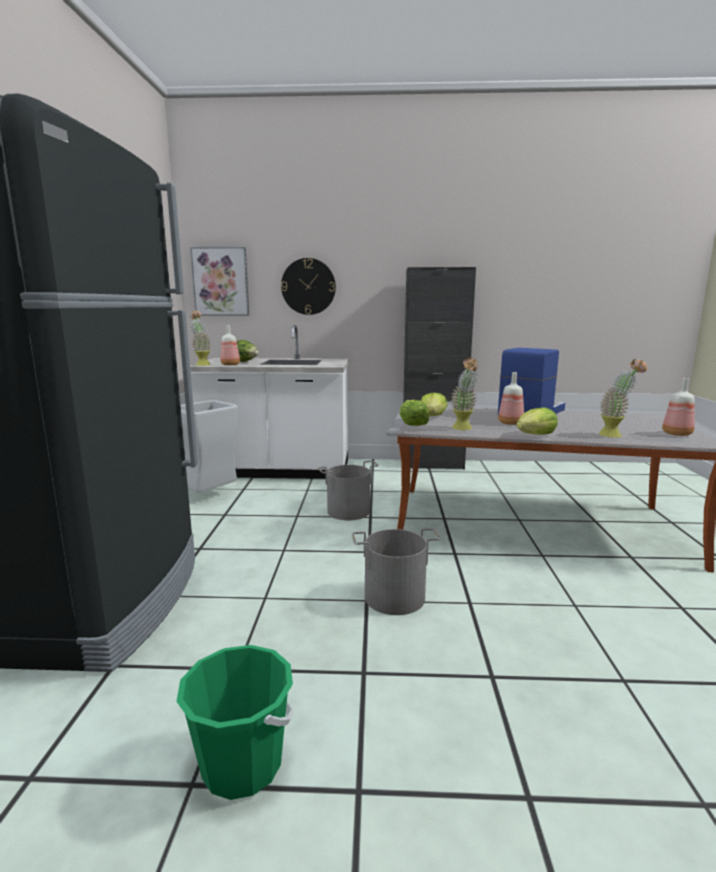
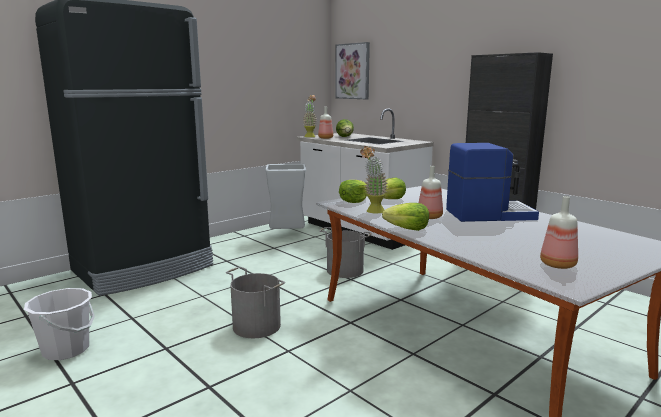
camera: 45 degrees right, 0 degrees up
green bucket [176,645,294,800] -> white bucket [24,288,95,360]
wall clock [281,258,336,315] -> none
potted plant [598,359,647,437] -> none

